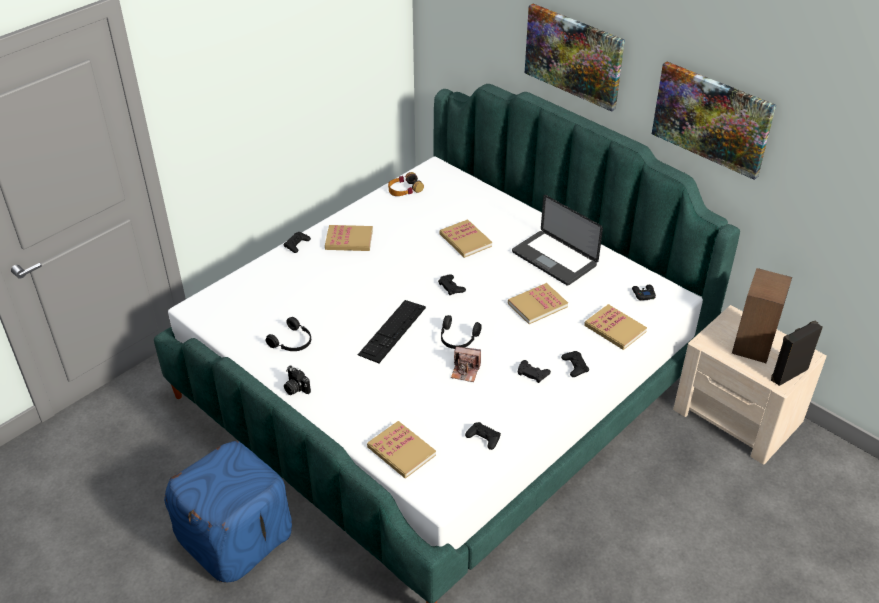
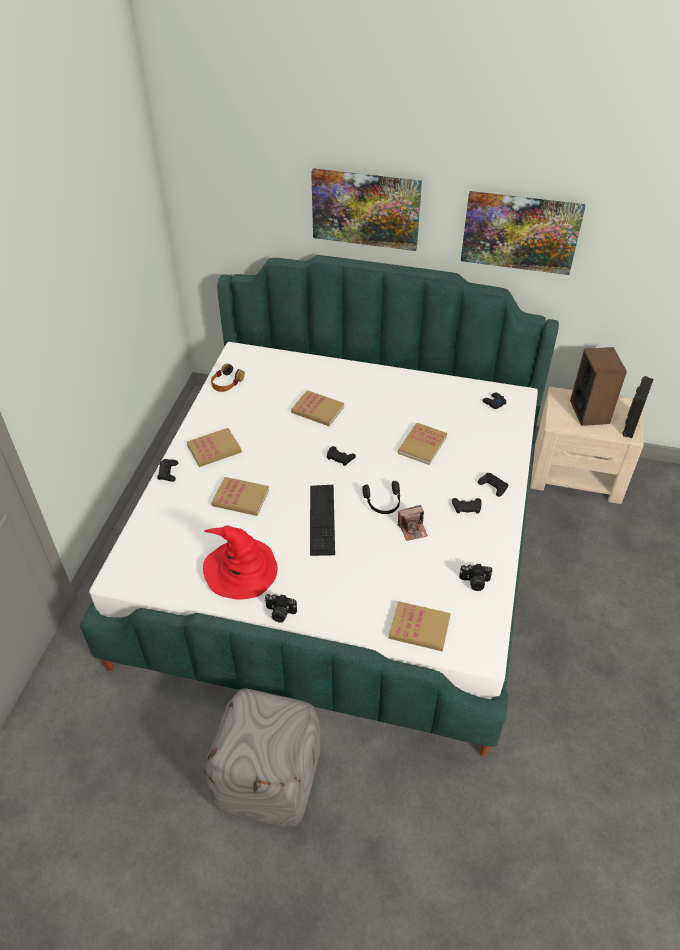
camera: 30 degrees left, 5 degrees up
blue ottoman [164,441,292,582] -> grey ottoman [204,688,321,828]
black headphones [266,317,311,351] -> red hat [203,525,277,600]
black game controller [465,422,501,450] -> camera [459,564,492,591]
laptop [512,195,603,285] -> none
book [584,304,647,350] -> book moved to [212,477,269,516]

